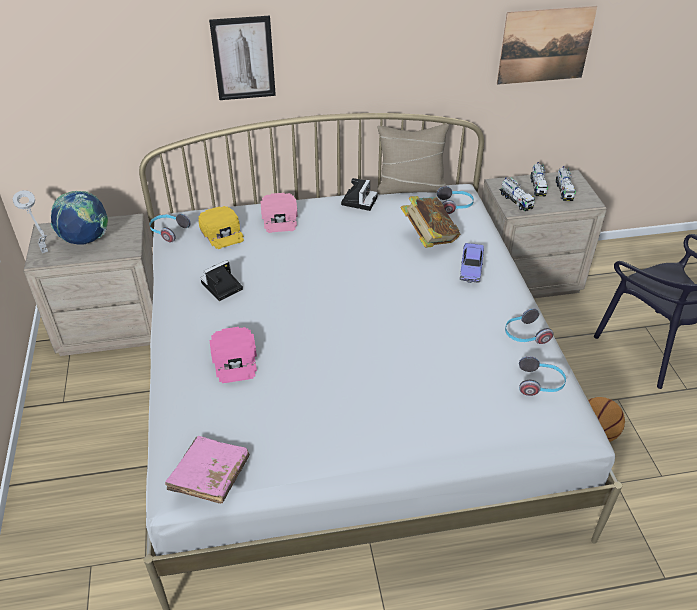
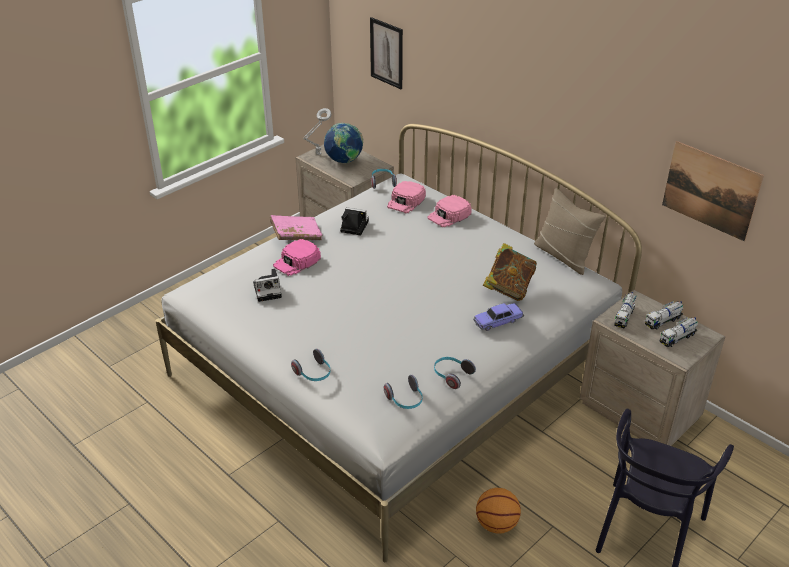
camera: 55 degrees right, 5 degrees down
pink book [165,436,250,504] -> pink book moved to [270,215,322,240]
yellow cap [198,206,244,249] -> pink cap [387,181,426,213]
picture [209,16,276,100] -> picture moved to [370,17,403,89]
camera [341,178,378,211] -> camera moved to [253,269,282,302]
headphones [437,186,474,214] -> headphones moved to [291,349,330,381]

